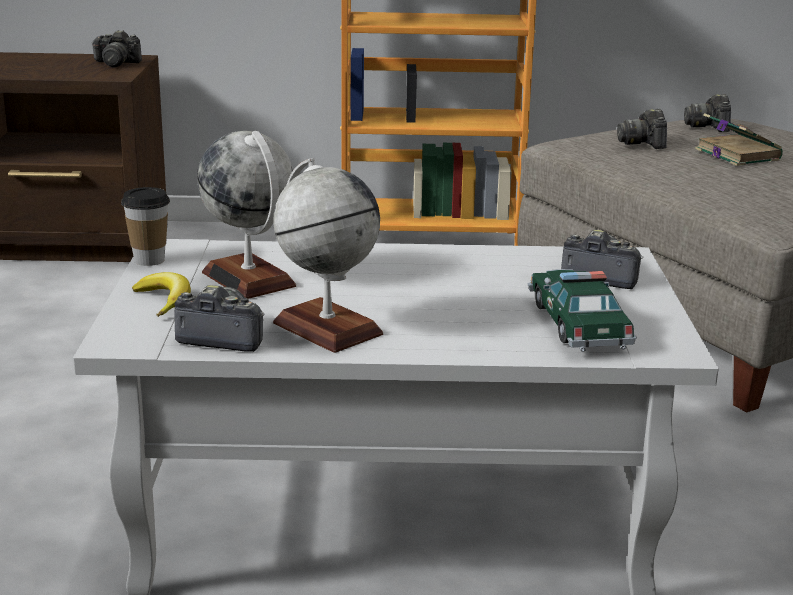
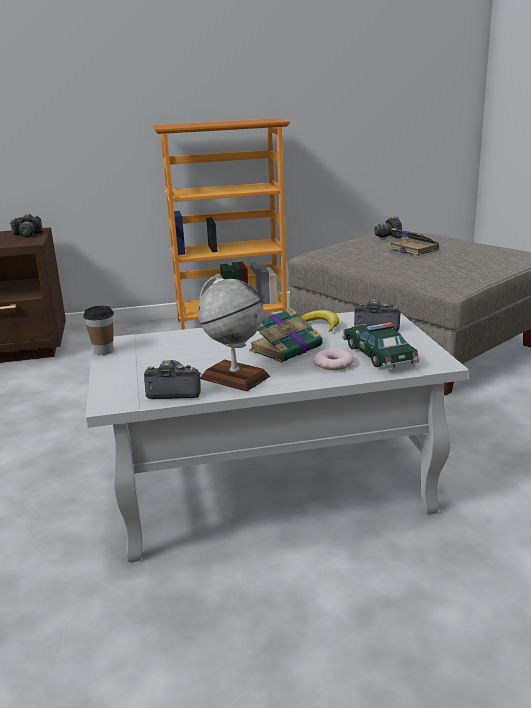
camera: 10 degrees left, 0 degrees up
banana [132,272,191,317] -> banana moved to [302,310,339,332]
globe [197,131,296,299] -> none
camera [617,109,667,149] -> none
none -> book [249,308,323,363]
none -> donut [313,349,354,370]

